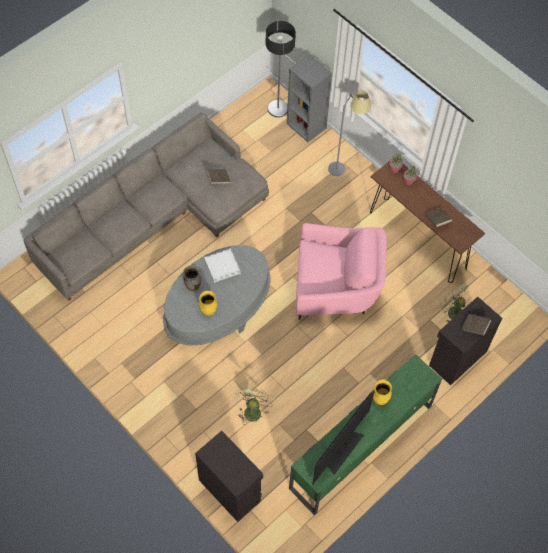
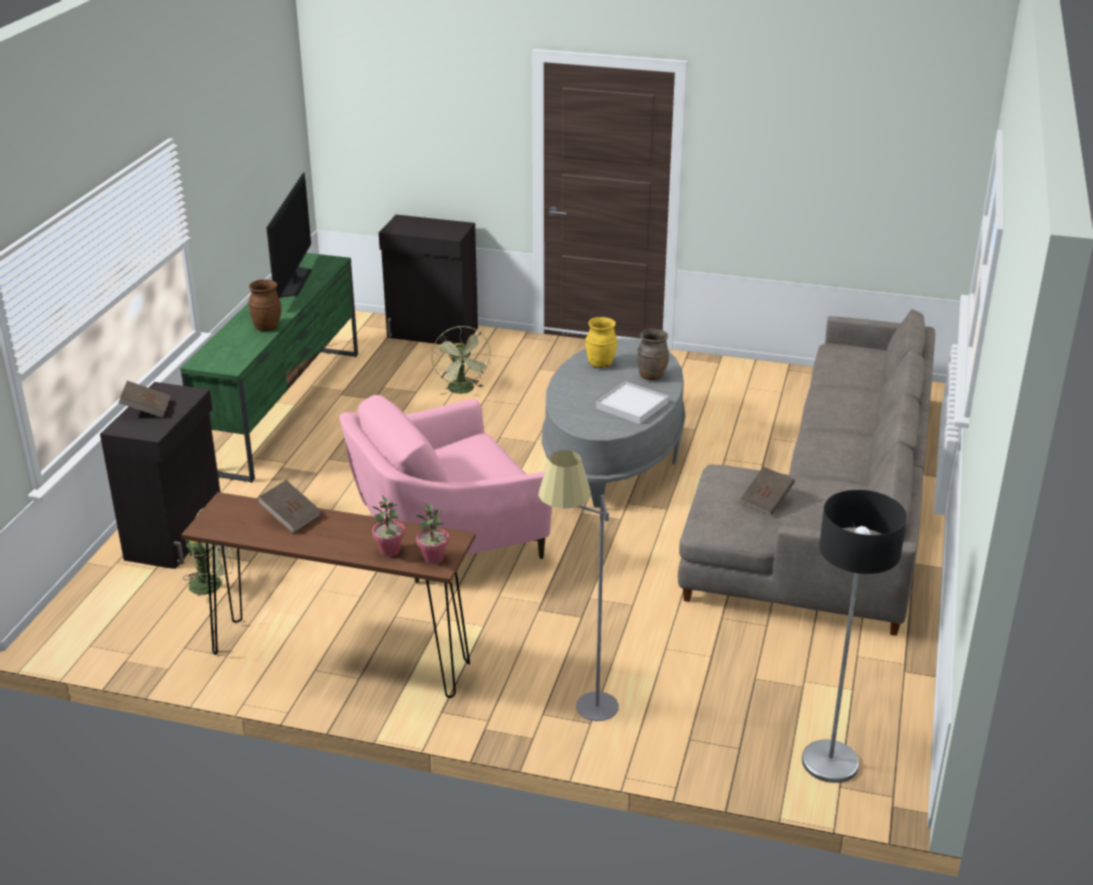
camera: 150 degrees right, 30 degrees down
grey bookcase [287,54,332,142] -> none
yellow vase [372,379,392,405] -> brown vase [248,279,281,331]

